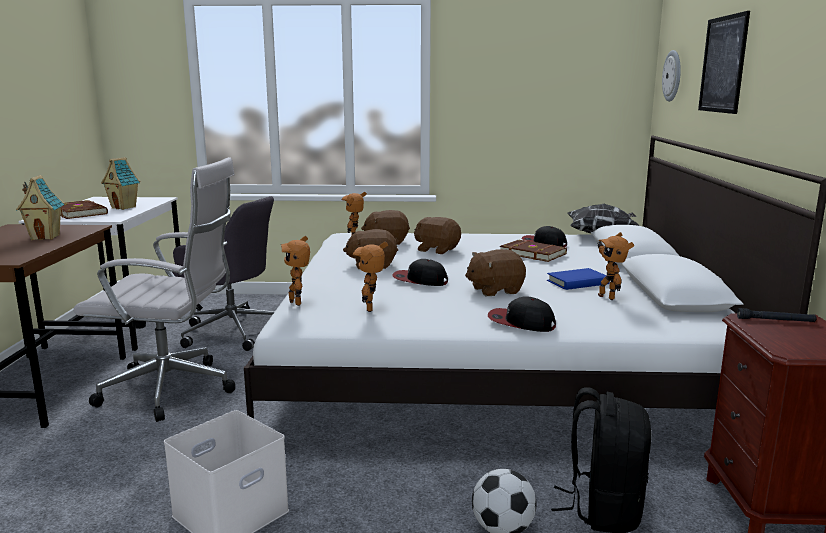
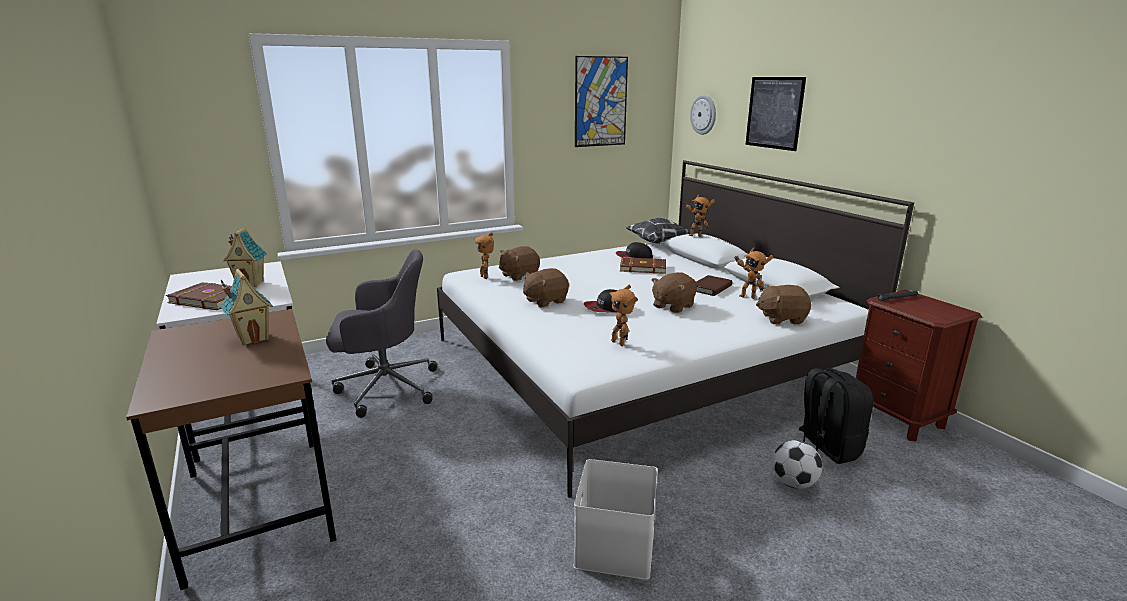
camera: 30 degrees left, 5 degrees up
white office chair [73,157,235,422] -> none
toy robot [281,236,310,306] -> toy robot moved to [683,195,715,237]
brown plush toy [414,217,461,254] -> brown plush toy moved to [756,285,811,325]
cap [488,296,556,332] -> none
blue book [547,268,610,290] -> brown book [696,275,732,296]
none -> picture [575,56,628,147]

